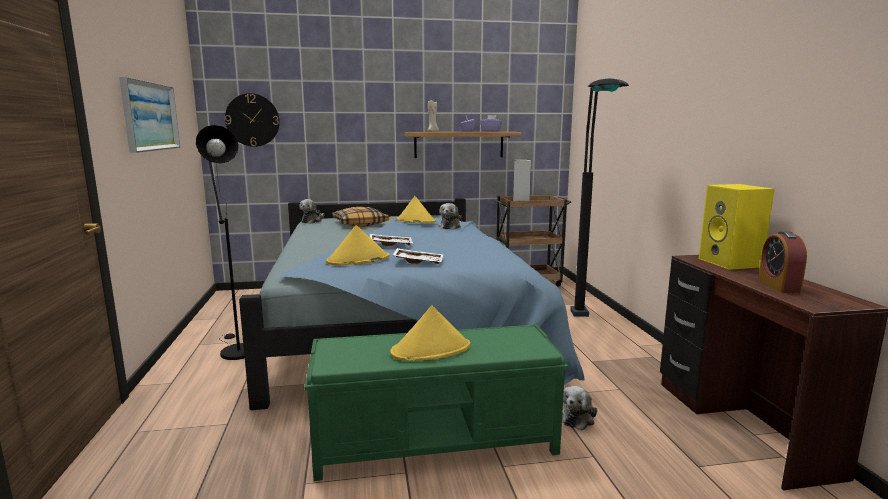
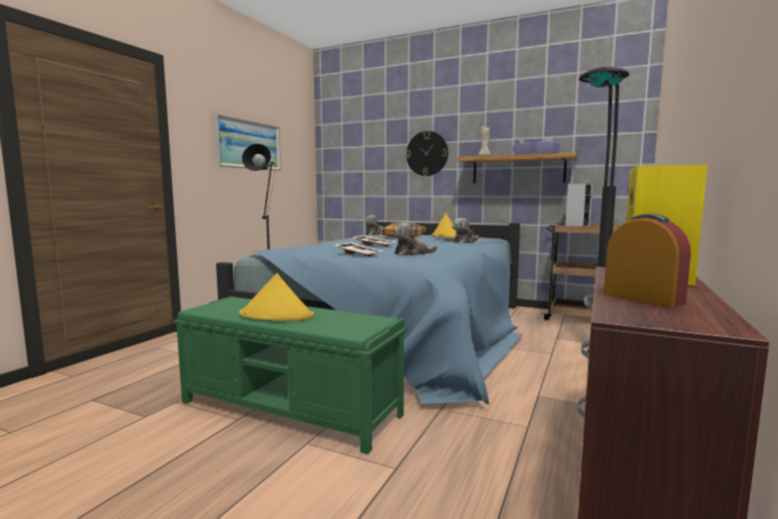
camera: 35 degrees right, 5 degrees down
wall clock [225,93,280,147] -> wall clock moved to [406,131,448,176]
yellow hat [326,225,390,266] -> none
plush toy [562,386,597,430] -> plush toy moved to [393,223,437,256]
alarm clock [758,231,807,293] -> alarm clock turned 105 degrees clockwise [604,214,691,307]

